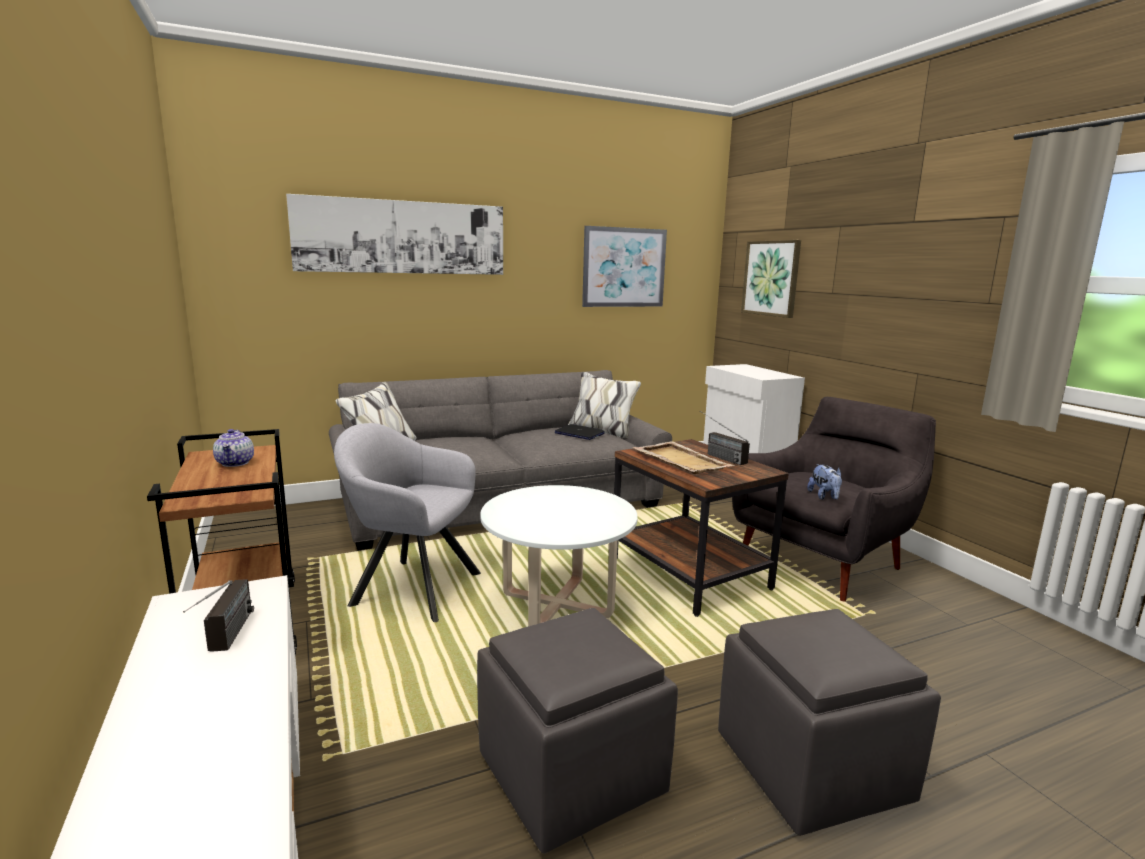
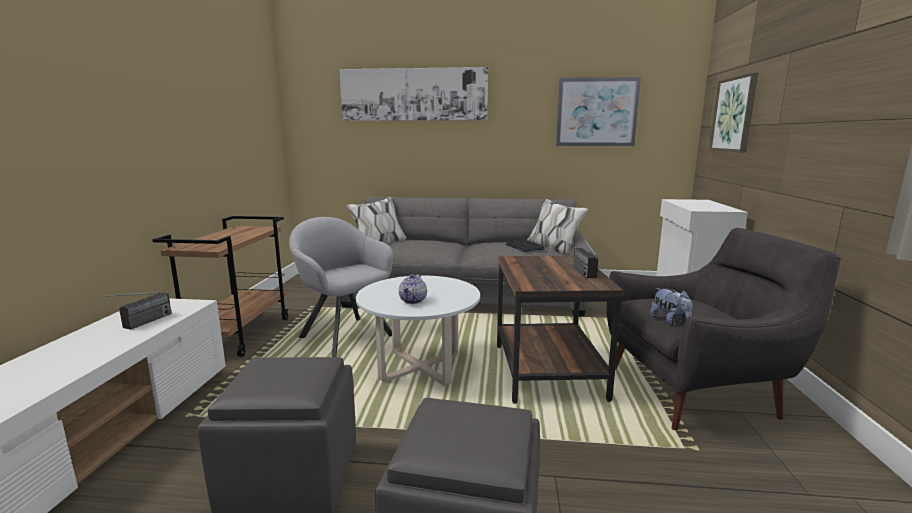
camera: 30 degrees right, 0 degrees up
teapot [213,429,254,467] -> teapot moved to [399,274,427,304]
beige tray [632,441,735,474] -> none
plush toy [807,464,842,500] -> plush toy turned 45 degrees counterclockwise [650,288,692,325]

